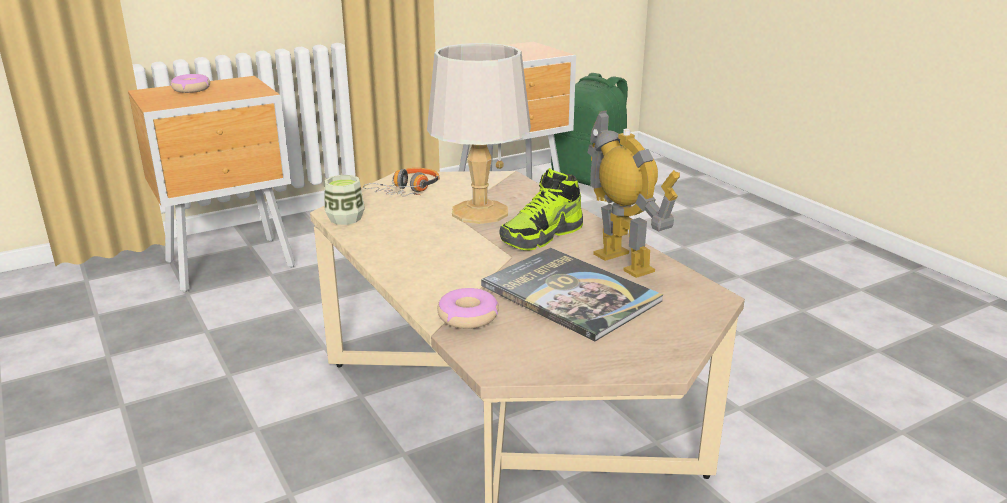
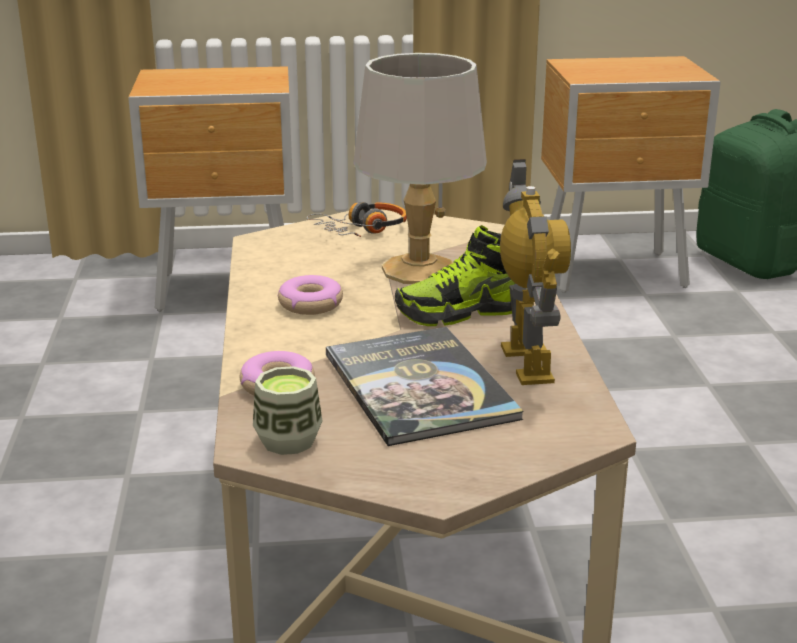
camera: 25 degrees right, 0 degrees up
donut [171,74,210,93] -> donut moved to [278,275,343,315]
cup [325,175,365,225] -> cup moved to [253,366,322,455]

